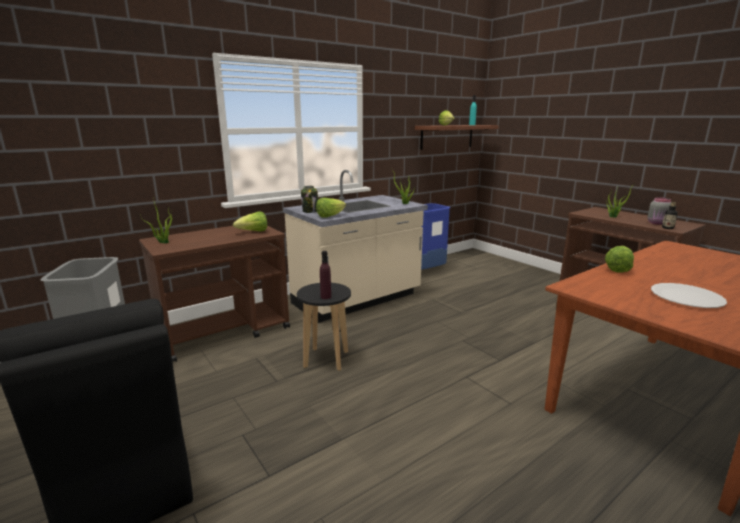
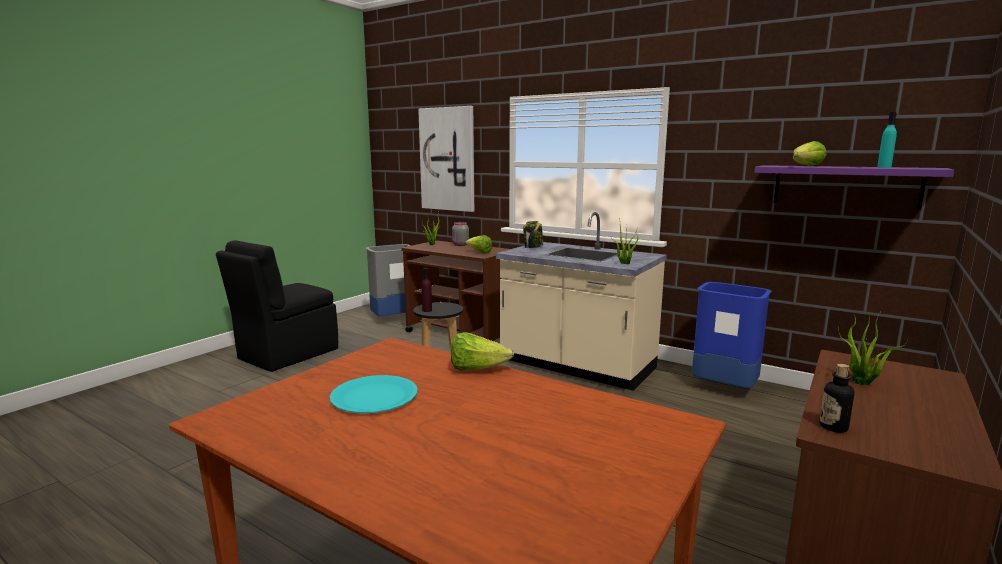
camera: 70 degrees right, 5 degrees down
lettuce [316,198,346,217] -> none
brown shelf [415,125,499,150] -> purple shelf [754,165,954,210]
grey jar [647,197,671,225] -> grey jar moved to [452,222,469,246]
white plate [651,283,727,308] -> turquoise plate [329,375,418,413]
none -> picture [418,106,474,212]

